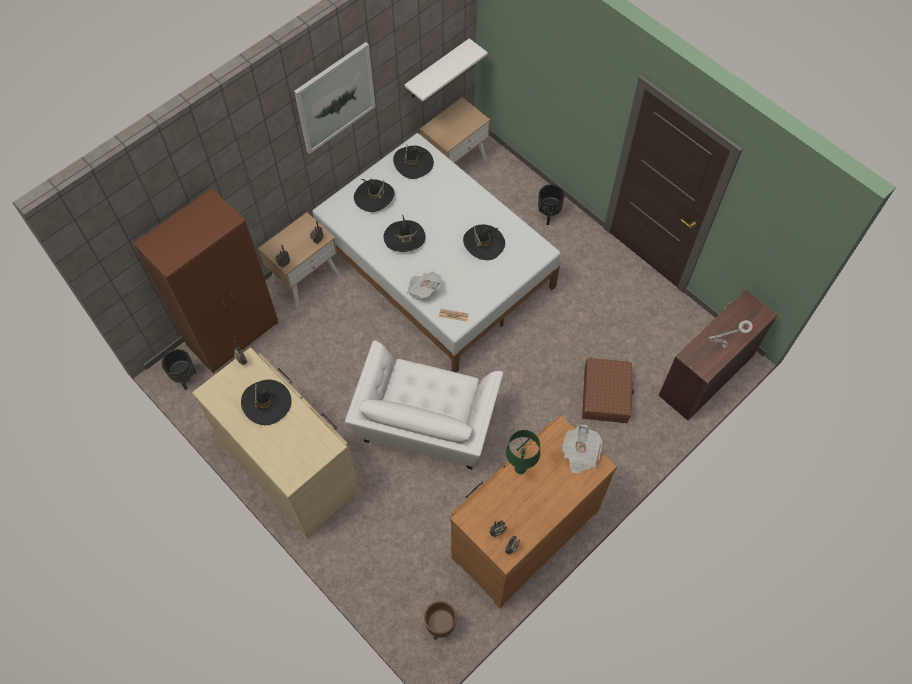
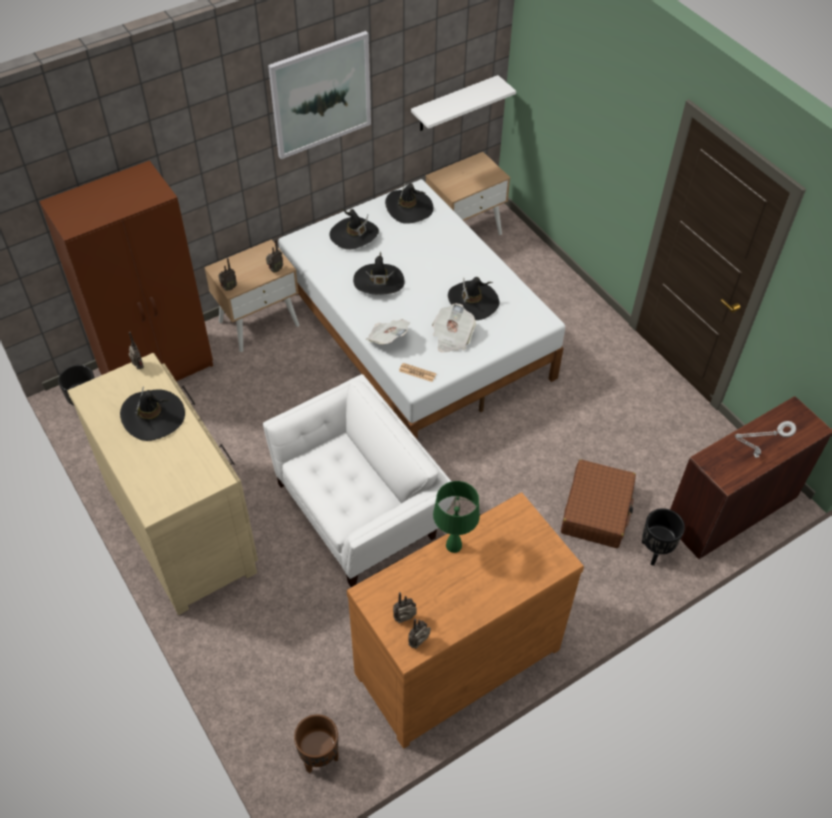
camera: 10 degrees right, 10 degrees down
white armchair [345,341,503,469] -> white armchair turned 150 degrees counterclockwise [263,374,455,587]
black planter [538,184,565,225] -> black planter moved to [642,508,685,566]
newspaper [561,425,603,473] -> newspaper moved to [432,303,476,352]

